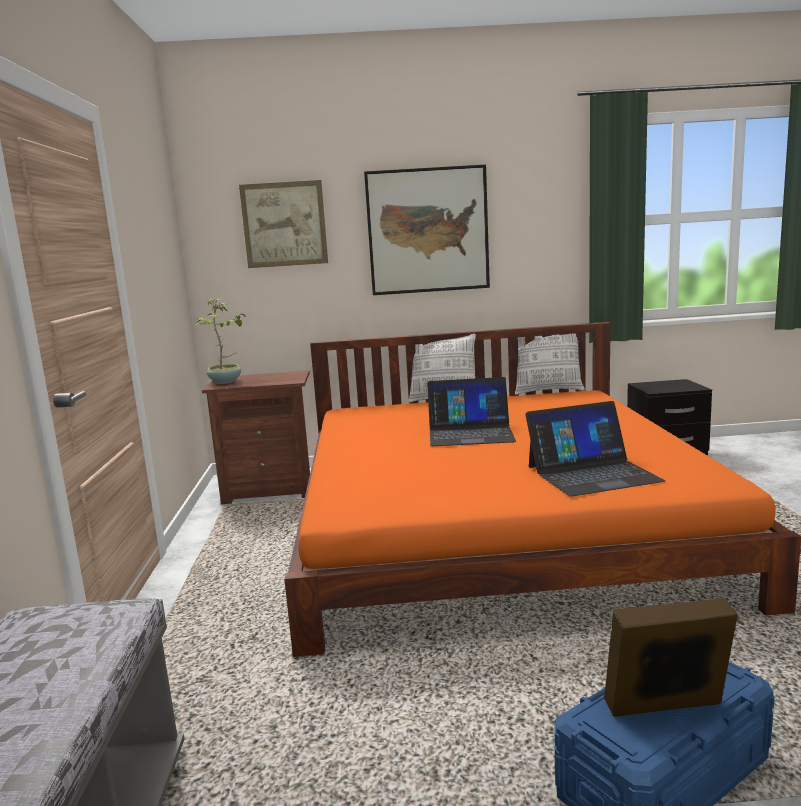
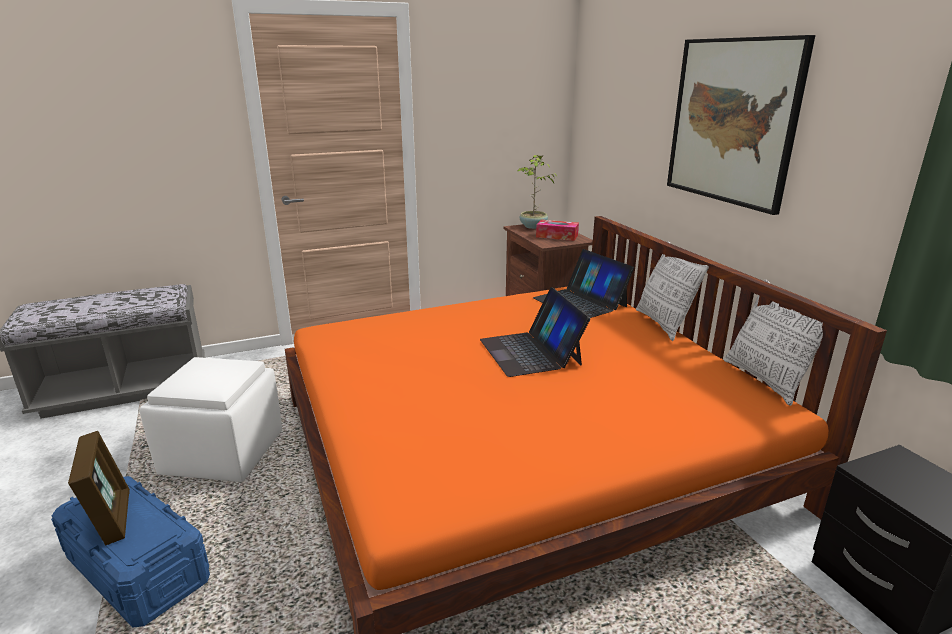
camera: 70 degrees right, 10 degrees up
picture [239,180,328,268] -> none
laptop [525,401,665,497] -> laptop moved to [533,249,634,318]
none -> white ottoman [139,357,282,482]
none -> tissue box [536,220,579,241]

